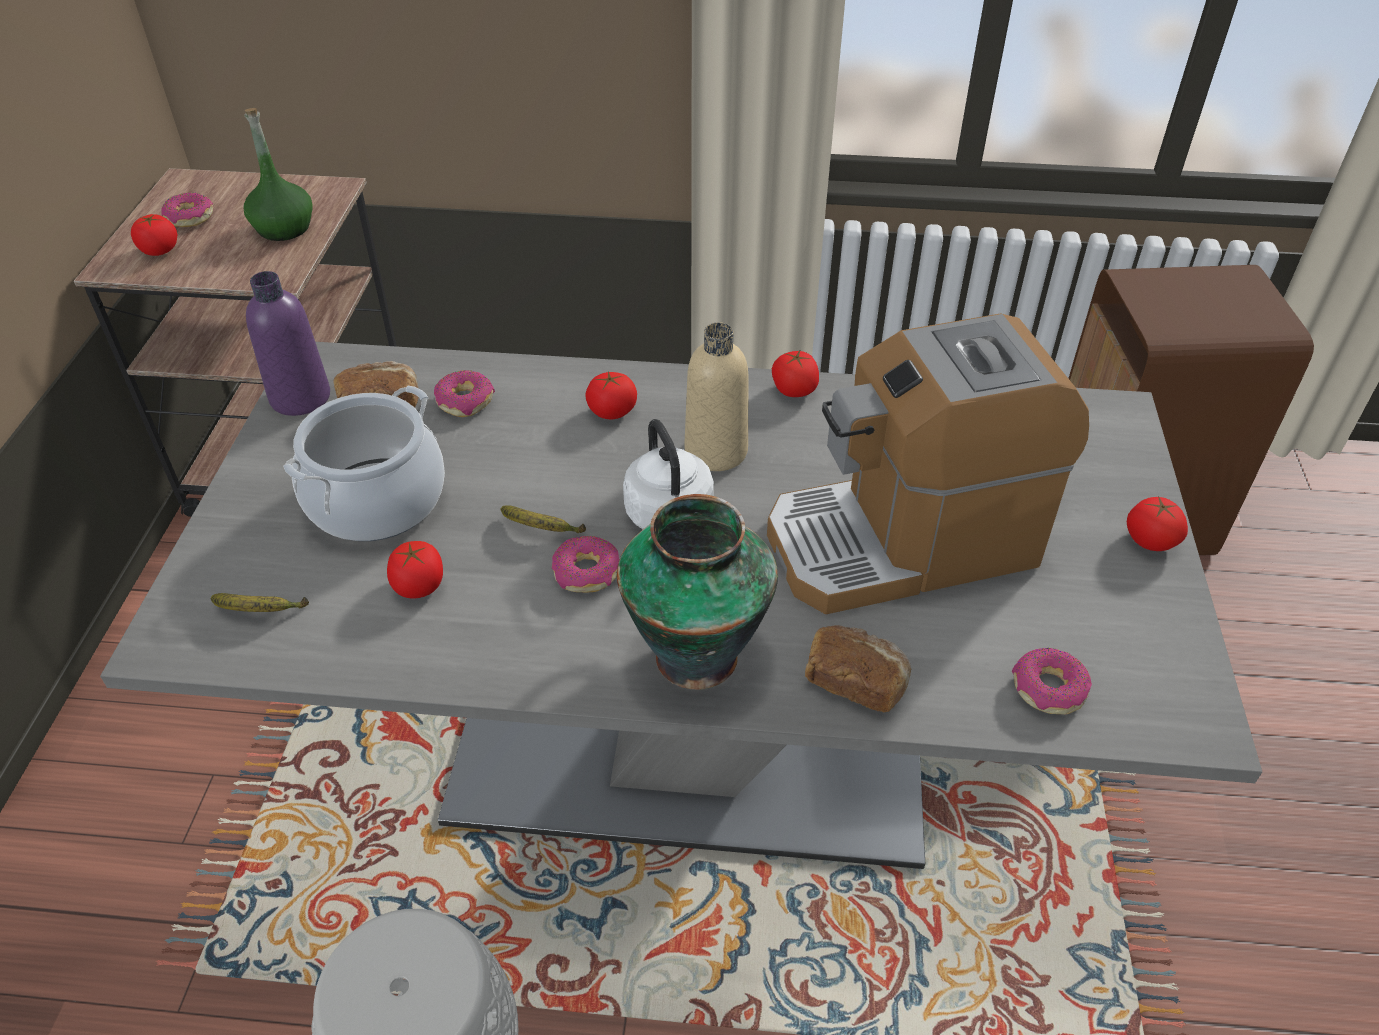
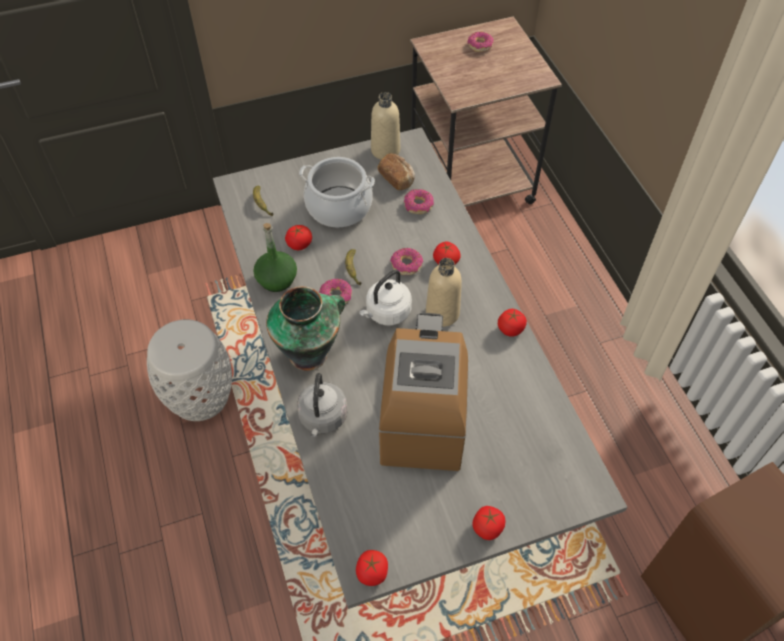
camera: 65 degrees right, 10 degrees up
tomato [131,214,177,256] -> tomato moved to [356,550,388,586]
green bottle [243,108,313,241] -> green bottle moved to [253,223,297,292]
purple bottle [246,271,330,416] -> beige bottle [371,92,400,159]
coffee machine [767,313,1089,614] -> coffee machine turned 45 degrees clockwise [378,313,469,471]
bread [805,625,911,712] -> grey kettle [297,373,348,437]
donut [1012,648,1092,714] -> donut moved to [390,248,423,275]

